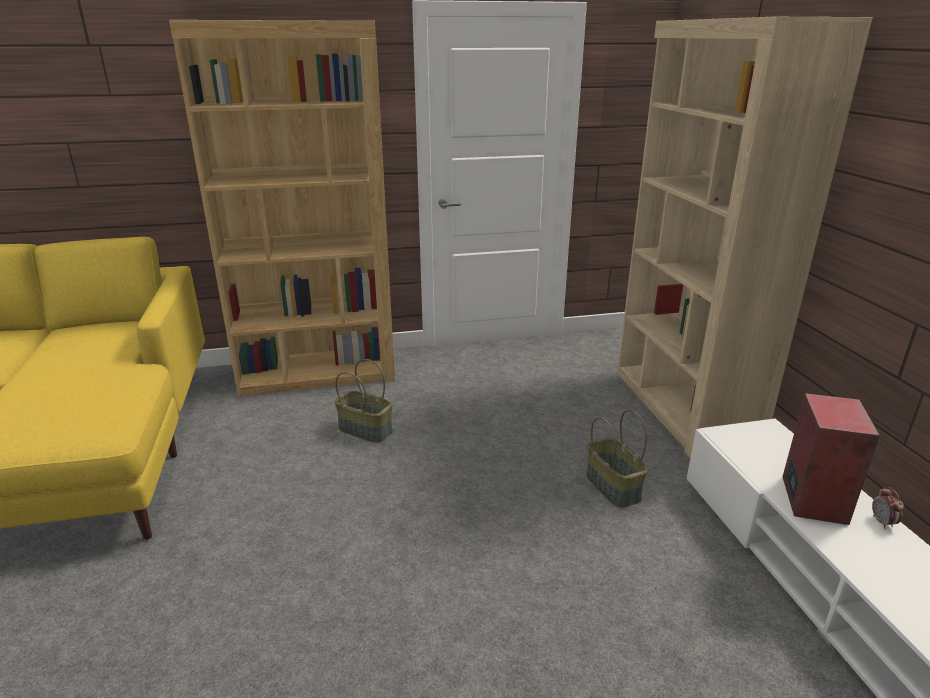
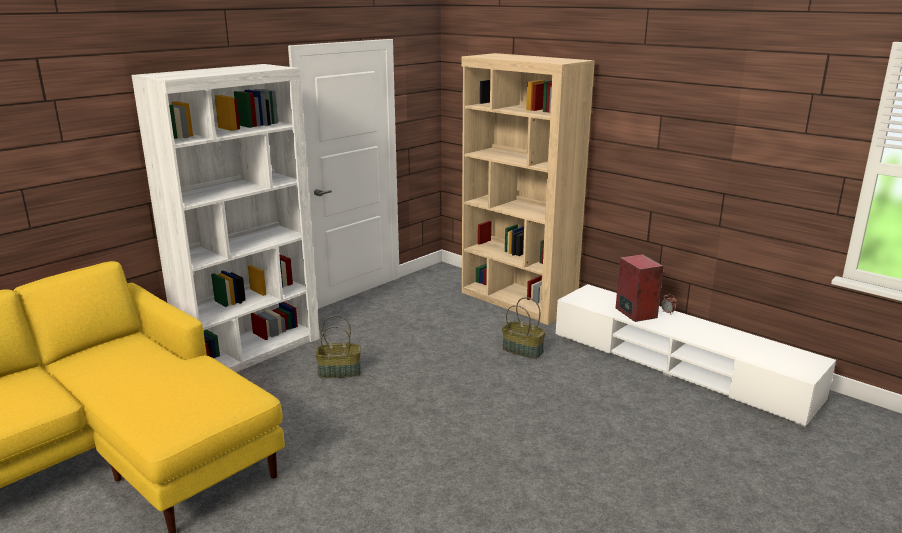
camera: 35 degrees left, 5 degrees down
brown bookcase [169,20,395,396] -> white bookcase [131,64,320,372]

